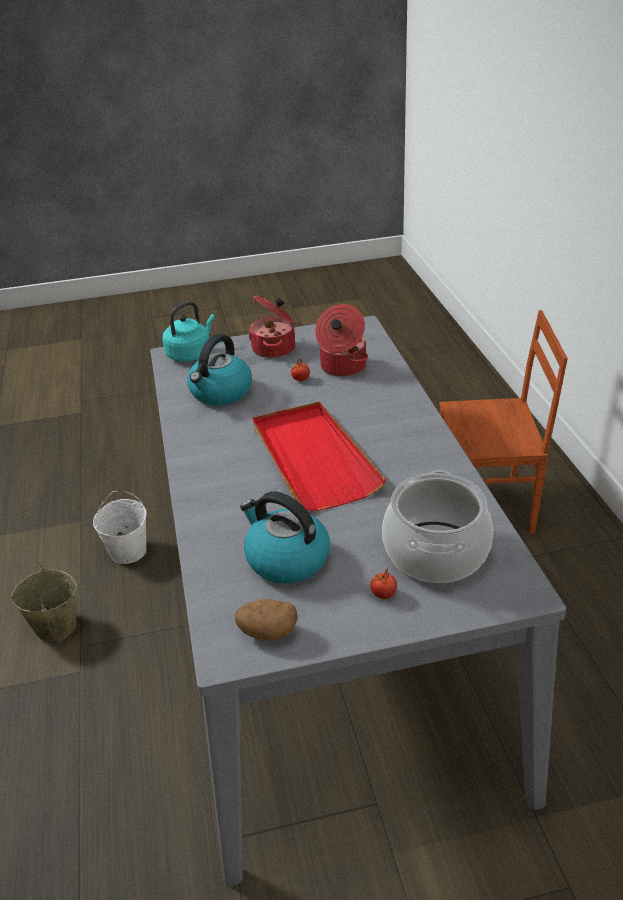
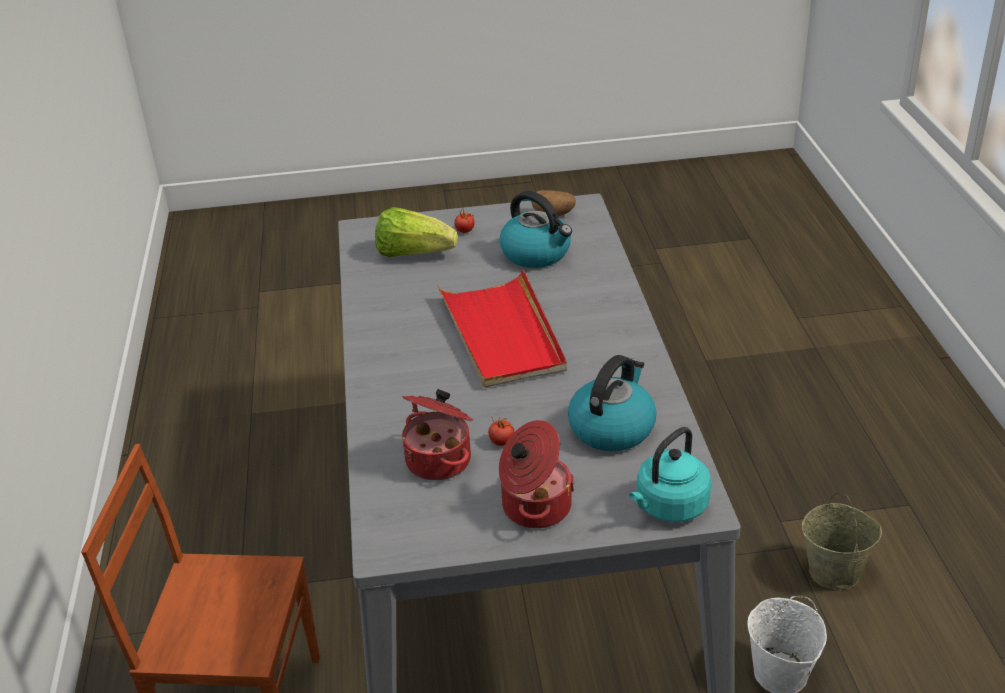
camera: 175 degrees left, 0 degrees up
cooking pot [382,470,493,583] -> lettuce [375,207,458,257]

